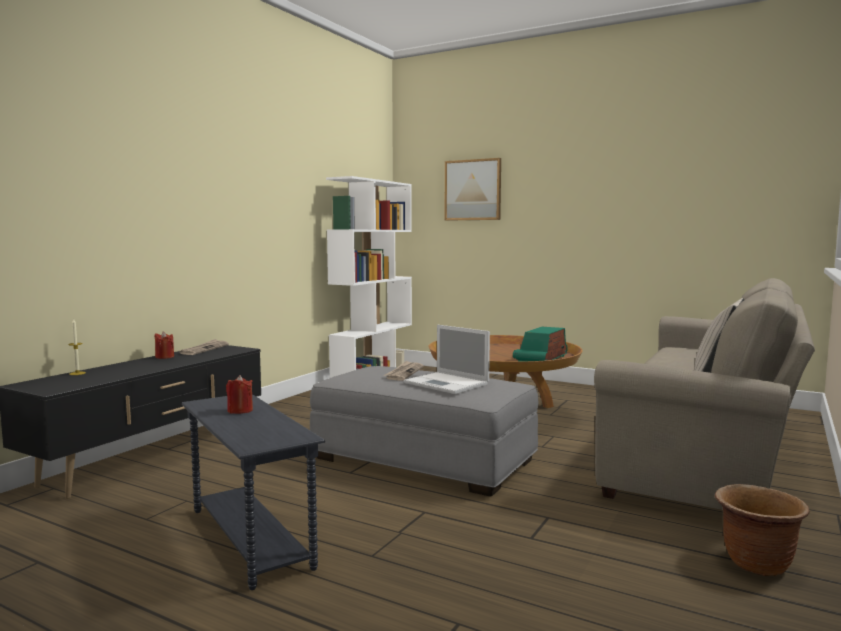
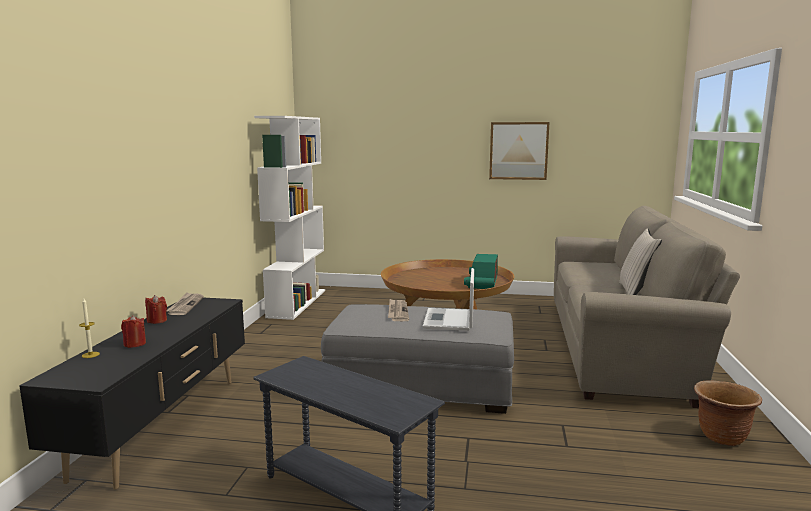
camera: 20 degrees left, 5 degrees up
red candle [226,375,253,414] -> red candle moved to [121,315,146,348]
laptop [404,325,490,394] -> laptop turned 75 degrees clockwise [423,268,474,331]
picture [444,158,501,221] -> picture moved to [489,122,549,180]

